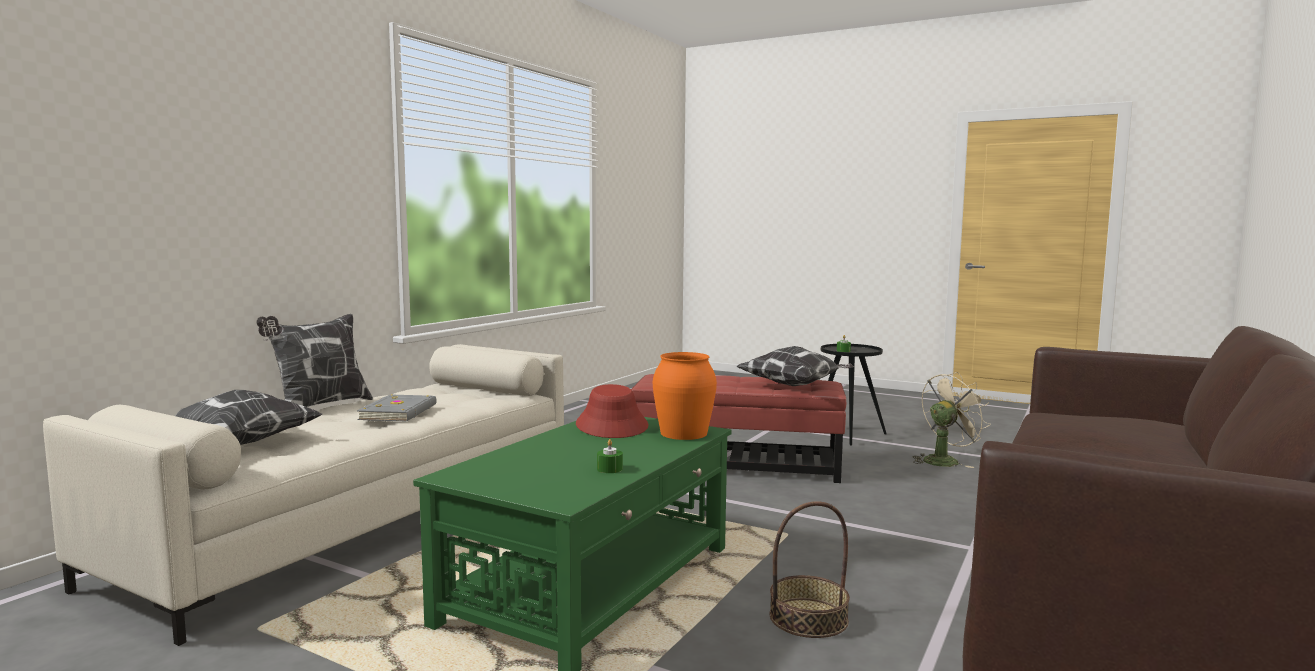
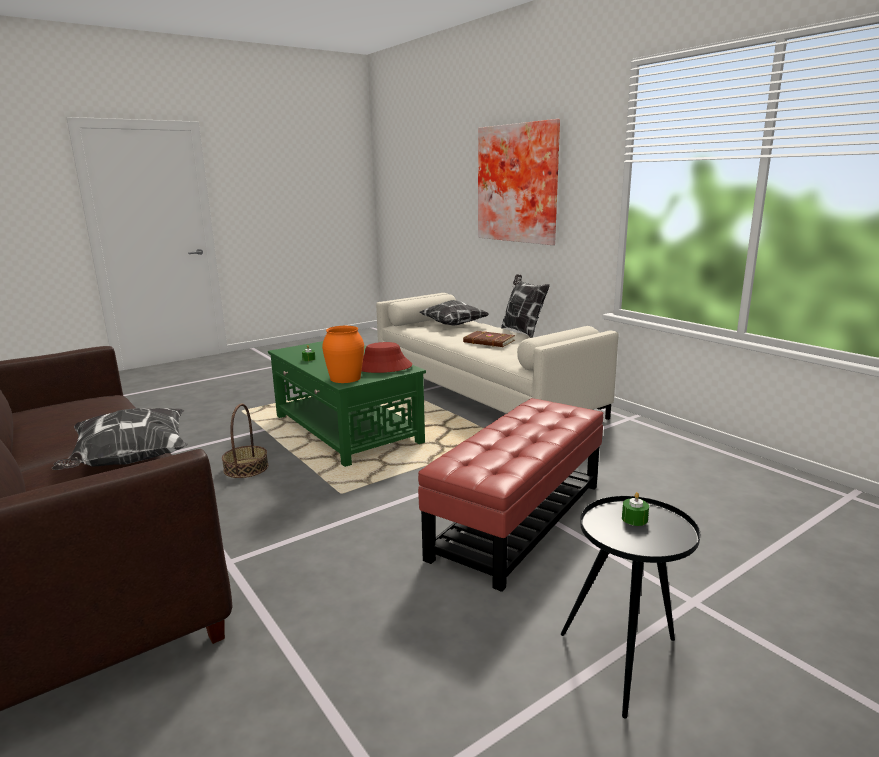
camera: 115 degrees right, 10 degrees up
grey book [357,394,437,421] -> brown book [463,331,515,347]
pillow [736,346,854,386] -> pillow moved to [52,408,188,470]
beige fan [912,372,990,468] -> none
none -> picture [478,119,560,245]

